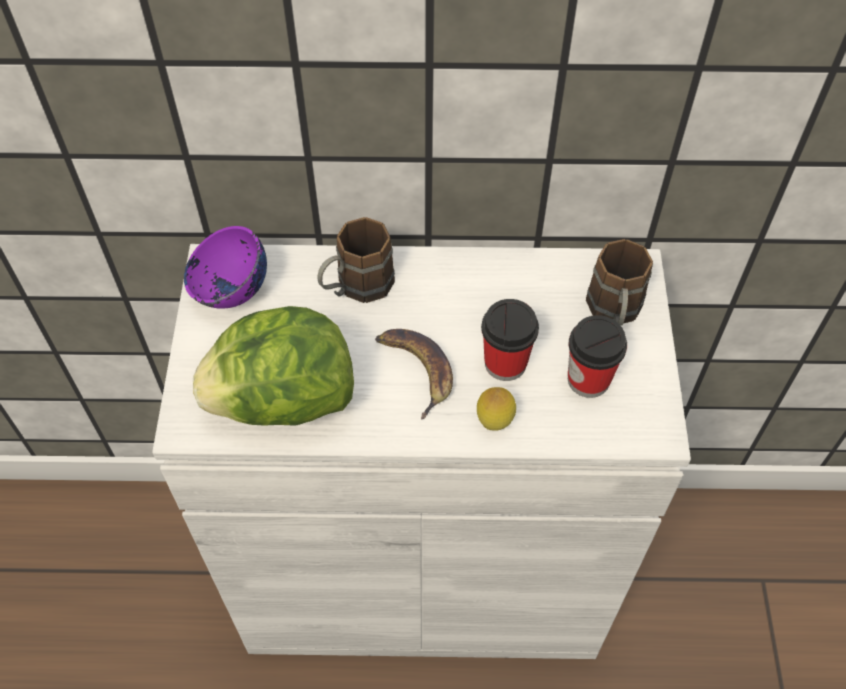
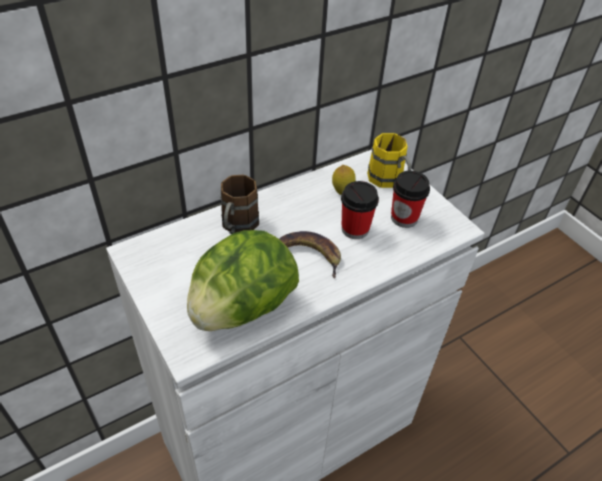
camera: 35 degrees left, 10 degrees down
purple bowl [184,226,267,309] -> none
lemon [477,387,516,431] -> lemon moved to [332,165,356,195]
brown mug [586,239,653,325] -> yellow mug [367,133,411,188]

